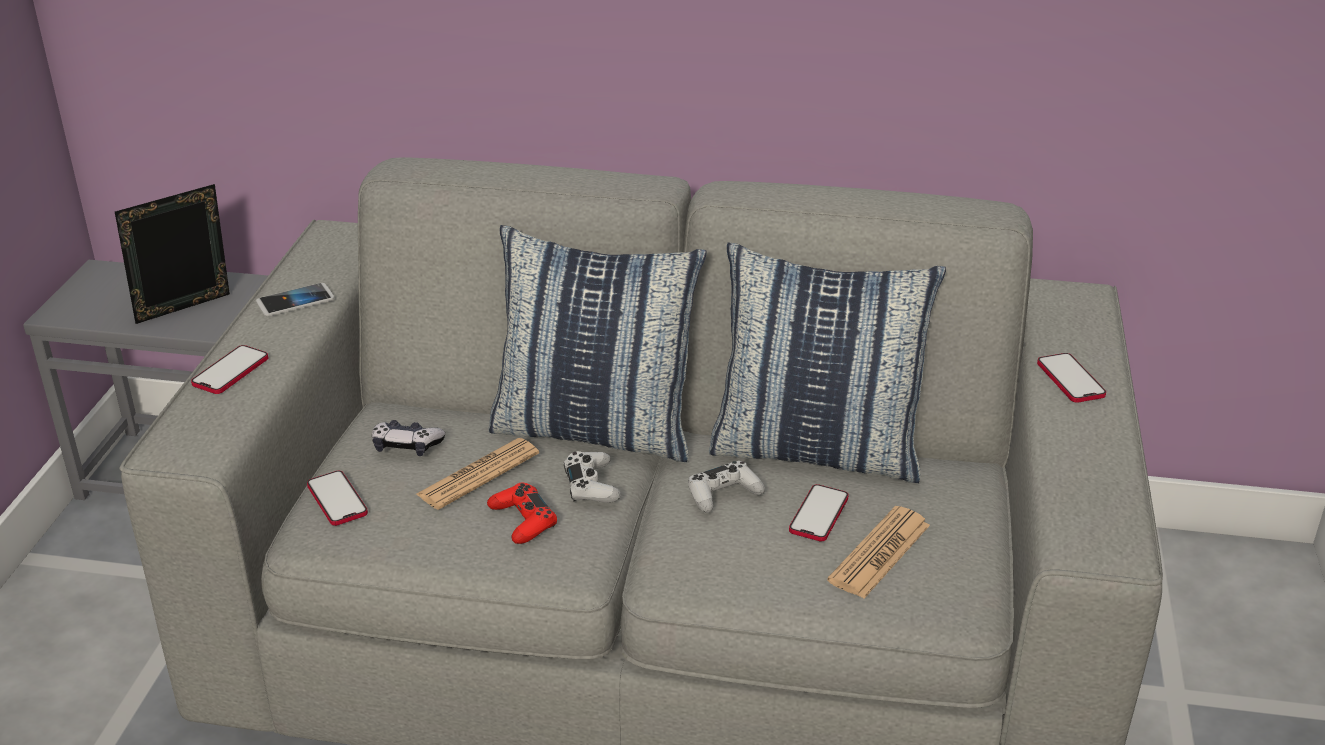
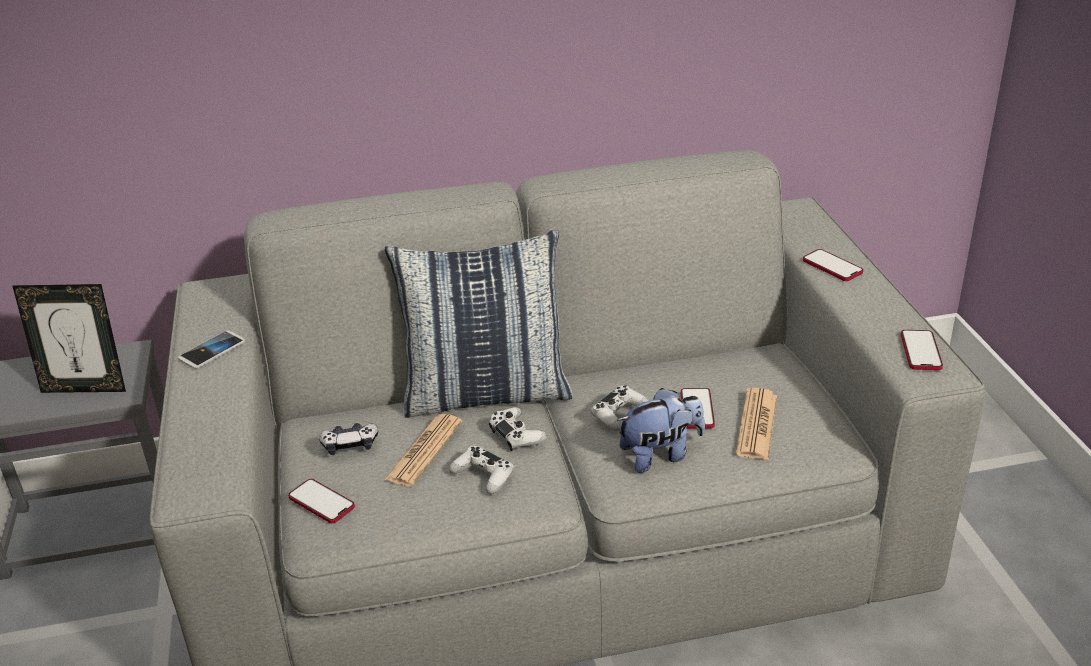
camera: 20 degrees left, 0 degrees up
picture frame [115,184,230,324] -> picture frame turned 120 degrees counterclockwise [12,284,126,393]
phone [191,345,268,394] -> phone moved to [901,330,943,370]
red game controller [487,483,557,544] -> white game controller [449,446,514,494]
pillow [709,242,946,483] -> none
none -> plush toy [617,388,705,473]

